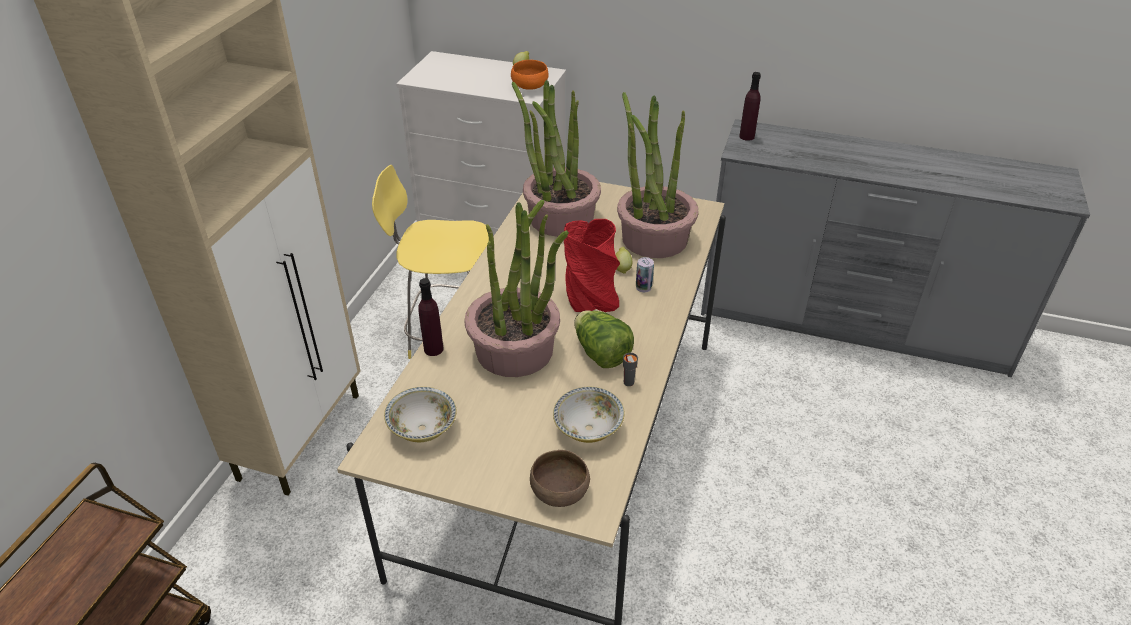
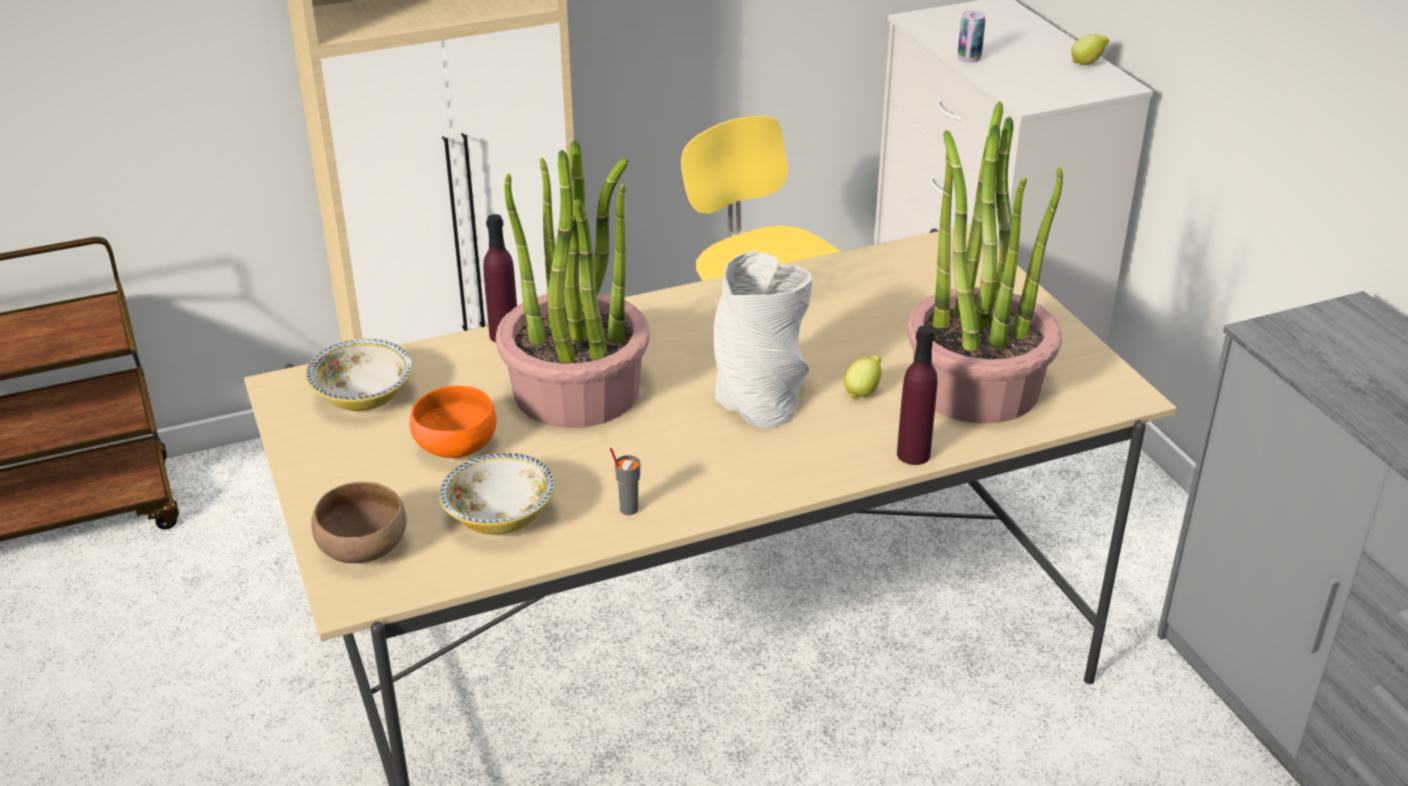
camera: 50 degrees right, 5 degrees down
orange bowl [511,60,549,90] -> orange bowl moved to [410,386,497,458]
potted plant [512,80,601,237] -> none
red vase [564,219,620,312] -> grey vase [714,251,812,428]
lettuce [574,310,634,368] -> none
can [636,257,654,292] -> can moved to [958,11,986,63]
purple bottle [739,72,761,141] -> purple bottle moved to [897,325,938,465]

